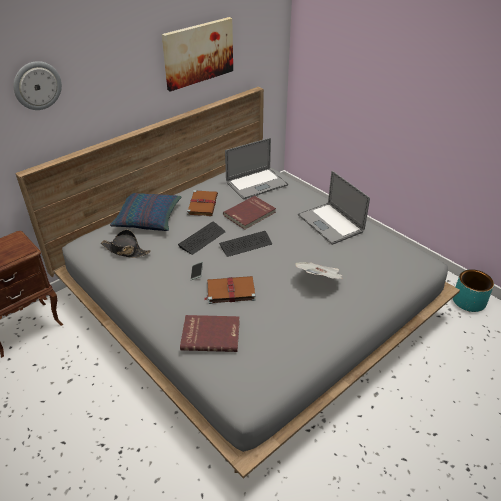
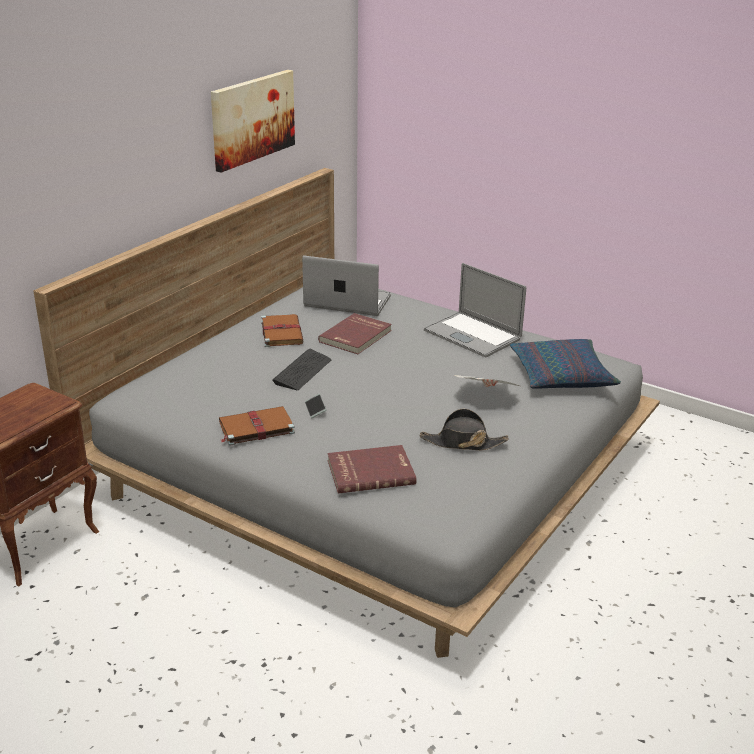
camera: 15 degrees left, 10 degrees down
wall clock [14,61,62,110] -> none
black hat [101,230,151,258] -> black hat moved to [420,409,509,450]
blue pillow [110,193,181,231] -> blue pillow moved to [510,339,621,389]
brown book [205,276,256,304] -> brown book moved to [219,406,295,446]
keyboard [219,231,272,257] -> none
laptop [225,138,288,200] -> laptop turned 120 degrees counterclockwise [302,255,391,316]
turquoise planter [453,269,494,312] -> none

